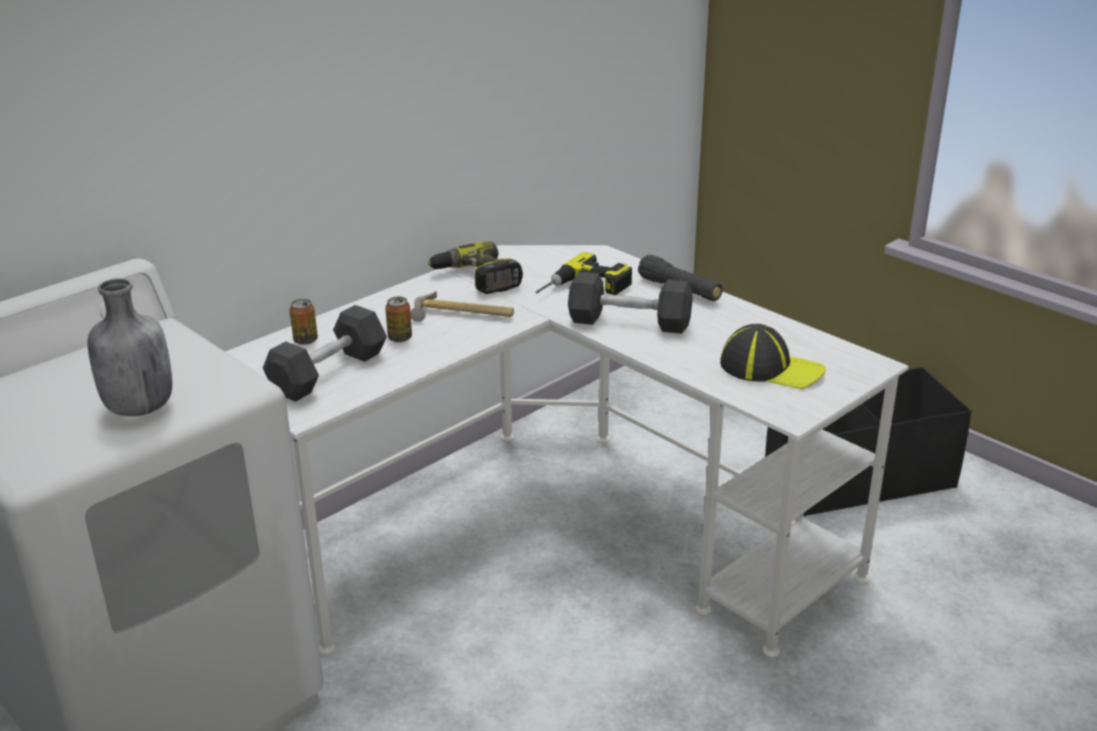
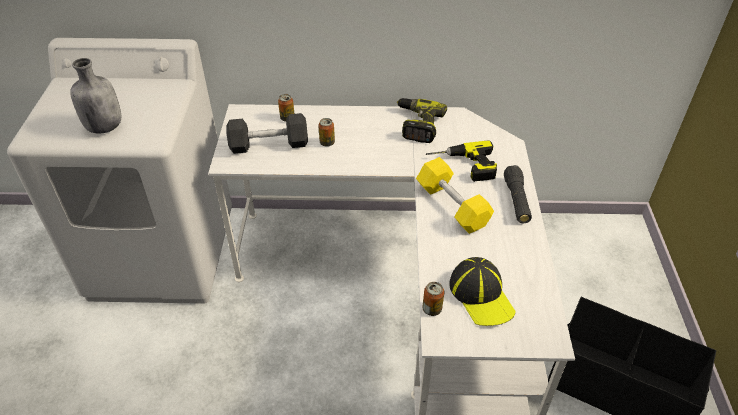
camera: 45 degrees right, 15 degrees up
hammer [410,291,514,322] -> none
grey dumbbell [568,271,692,334] -> yellow dumbbell [416,157,494,234]
none -> can [422,282,444,316]

